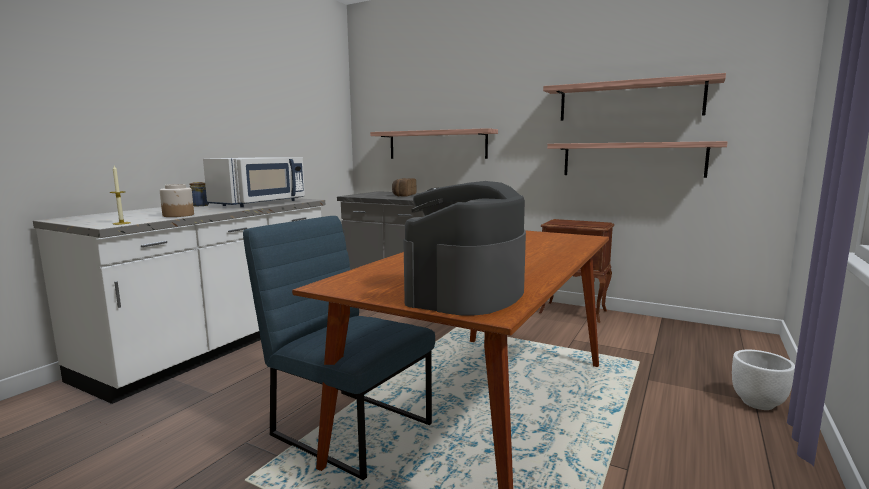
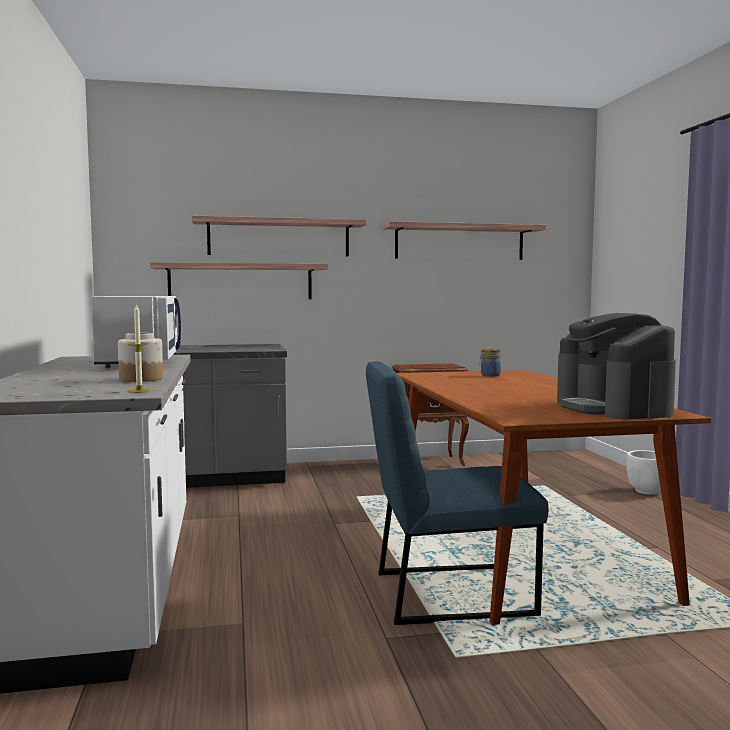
camera: 40 degrees left, 5 degrees down
jar [190,182,209,206] -> jar moved to [479,348,501,377]
bread [392,178,416,197] -> none
shelf [547,141,728,178] -> shelf moved to [191,216,367,257]

